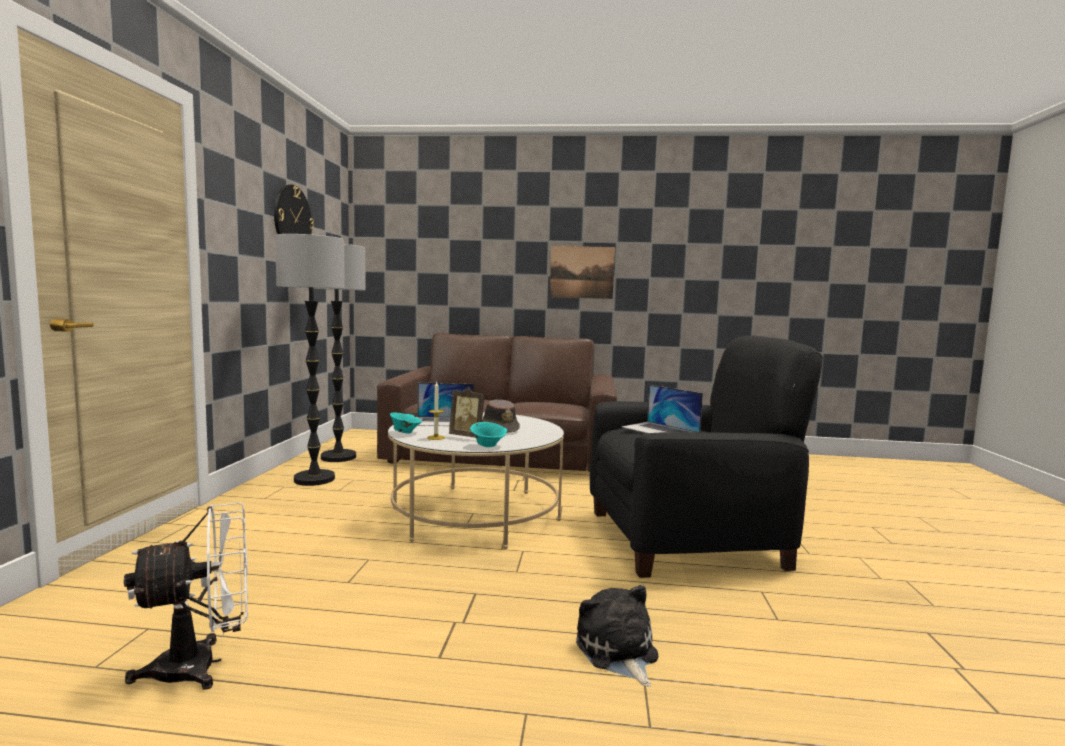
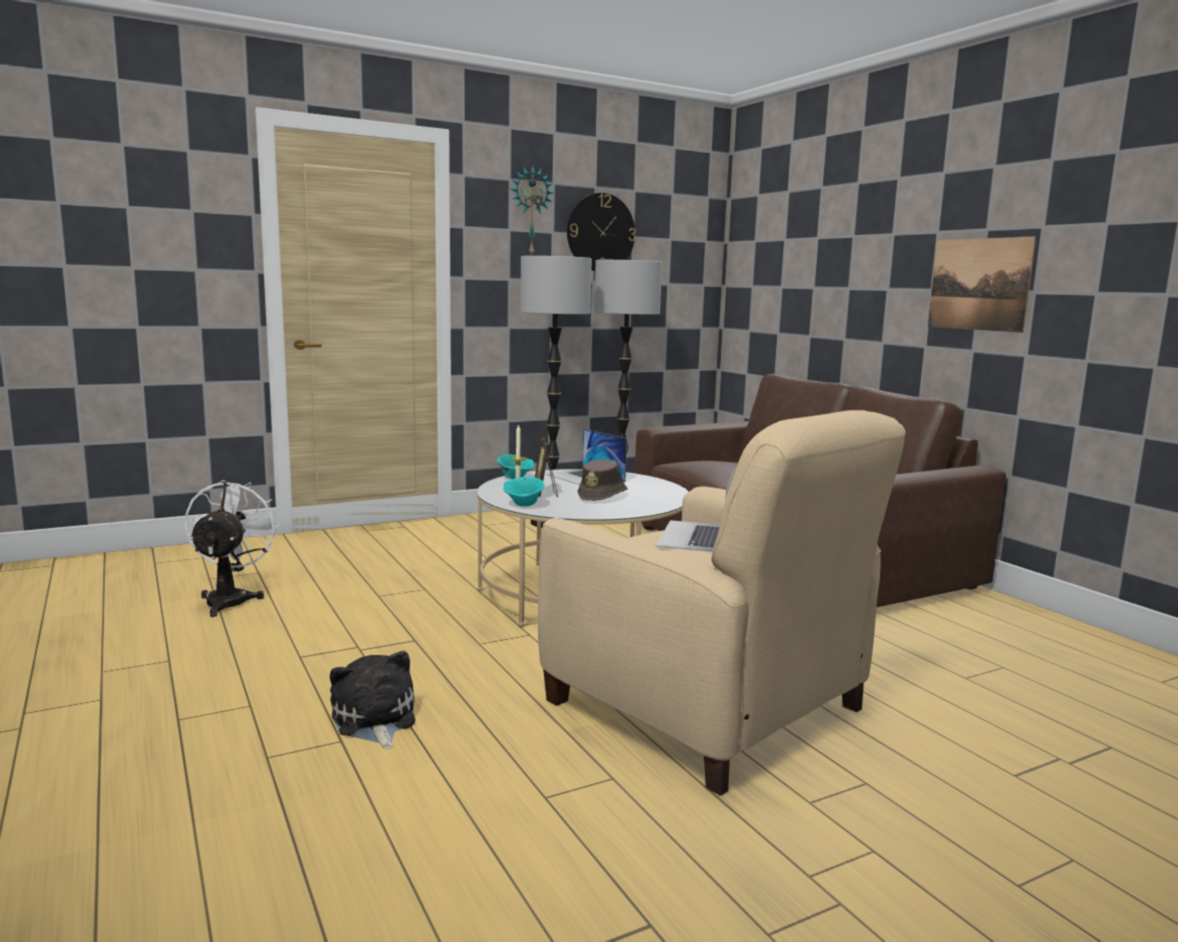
camera: 55 degrees right, 5 degrees up
white fan [124,503,248,690] -> white fan turned 120 degrees counterclockwise [185,480,280,617]
plush toy [576,585,658,687] -> plush toy turned 60 degrees counterclockwise [330,651,415,749]
black armchair [590,335,823,578] -> beige armchair [538,410,905,796]
none -> wall clock [510,166,554,256]

